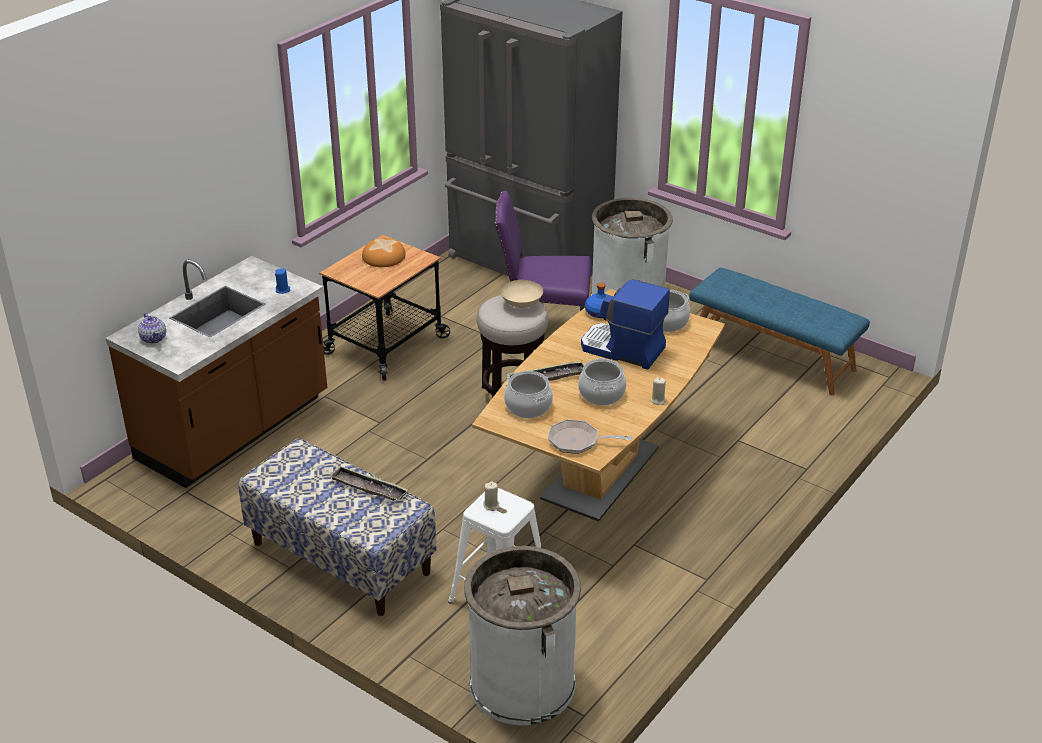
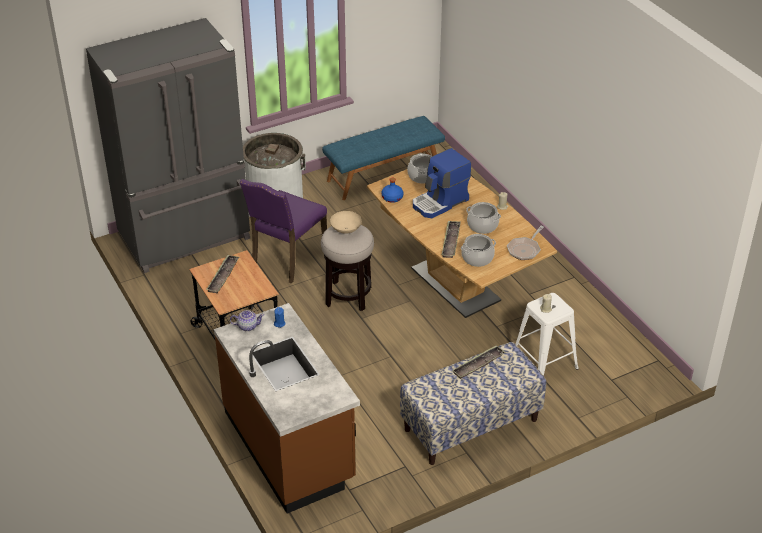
camera: 65 degrees left, 5 degrees up
teapot [138,313,166,344] -> teapot moved to [230,310,264,331]
bread [362,238,406,267] -> tray [206,255,239,293]
white trash can [464,546,581,725] -> none

